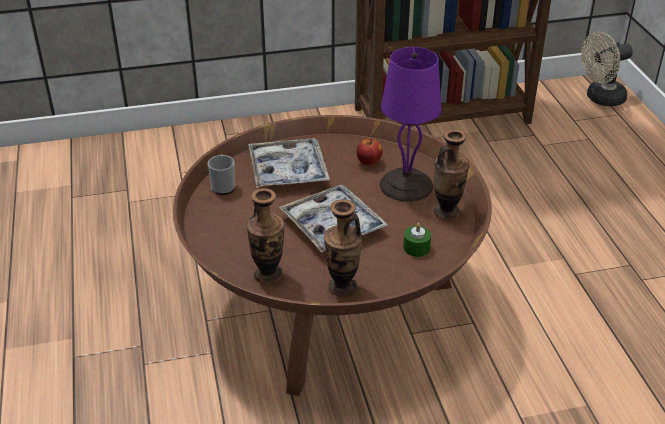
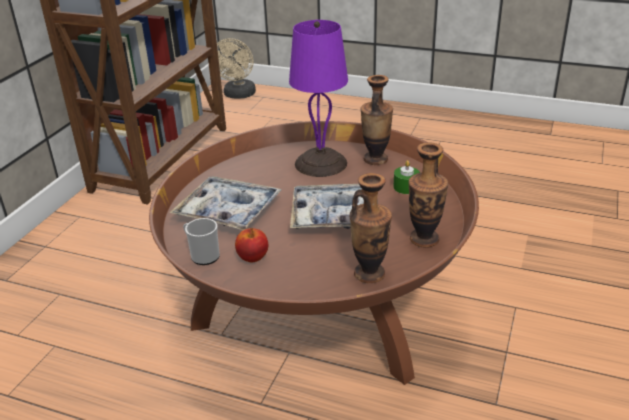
camera: 55 degrees left, 5 degrees down
apple [356,138,383,166] -> apple moved to [235,228,268,262]

